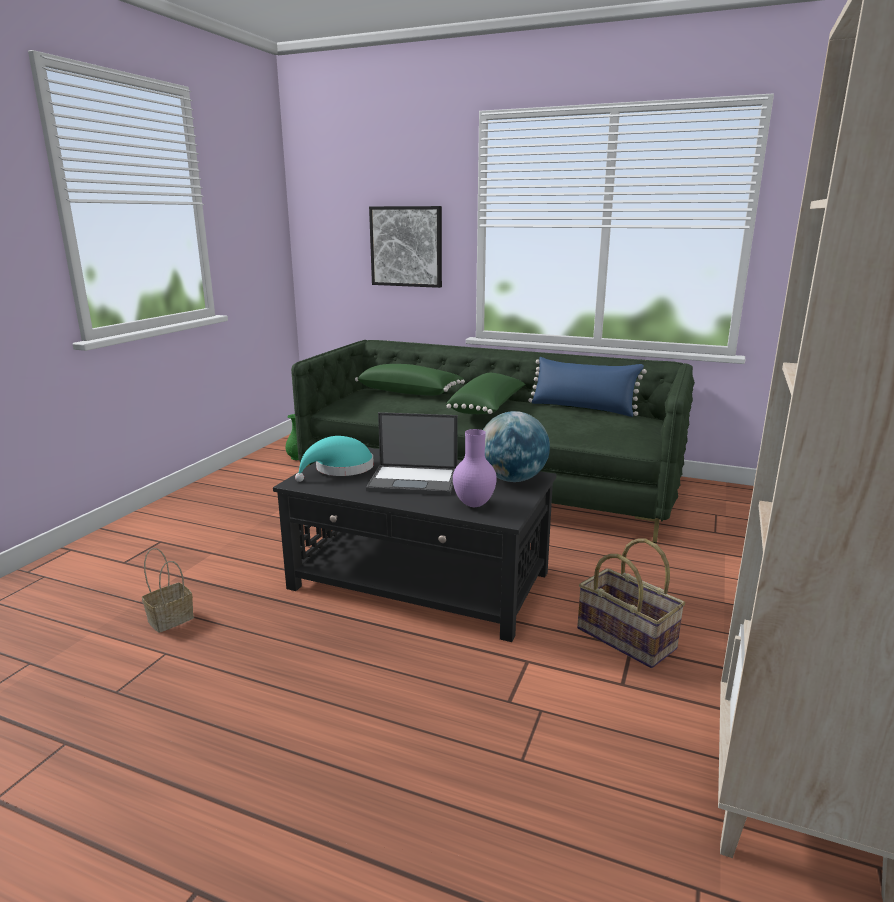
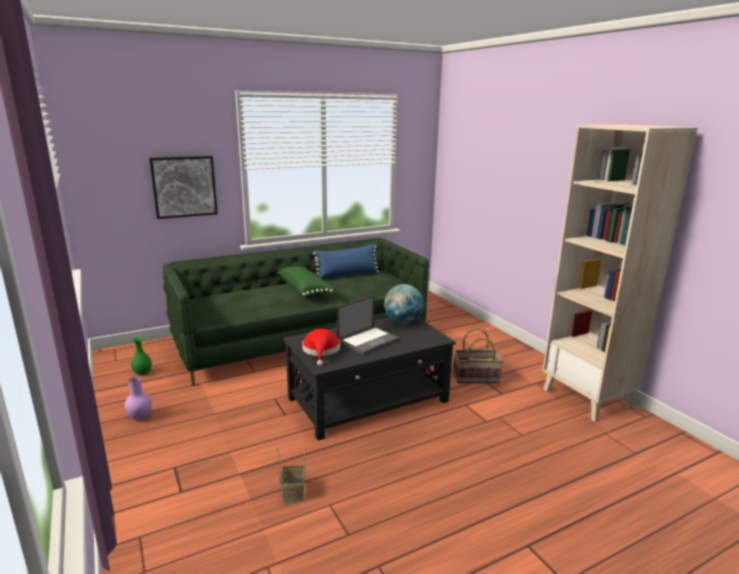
camera: 50 degrees left, 0 degrees up
turquoise hat [295,436,374,482] -> red hat [302,328,340,366]
green pillow [355,364,465,396] -> none
purple vase [453,429,497,507] -> purple vase moved to [125,377,152,420]

